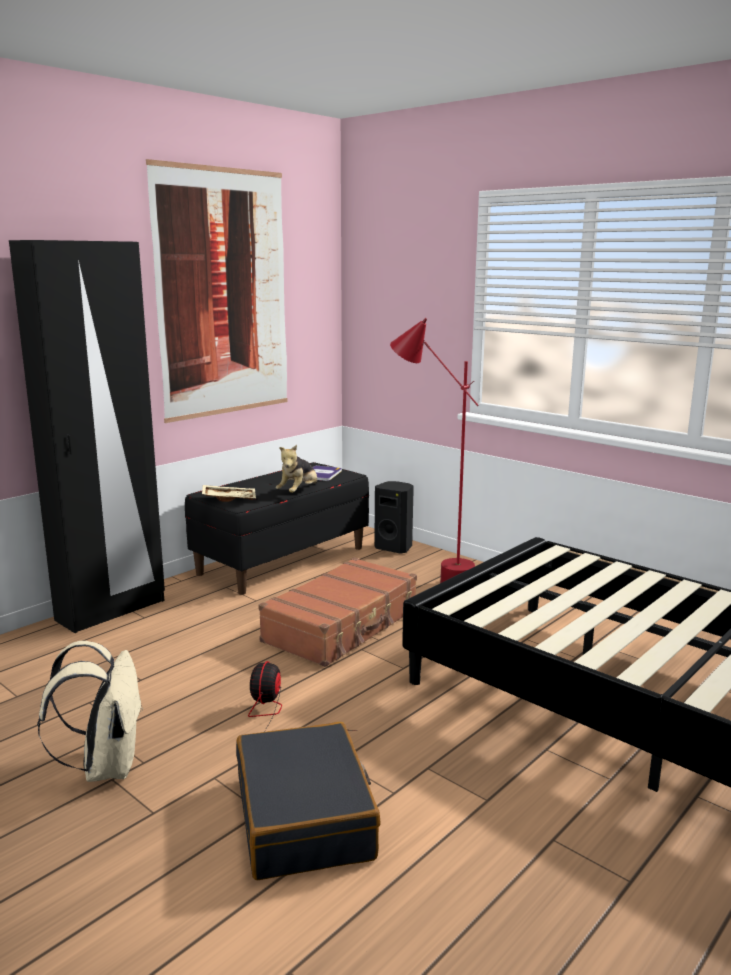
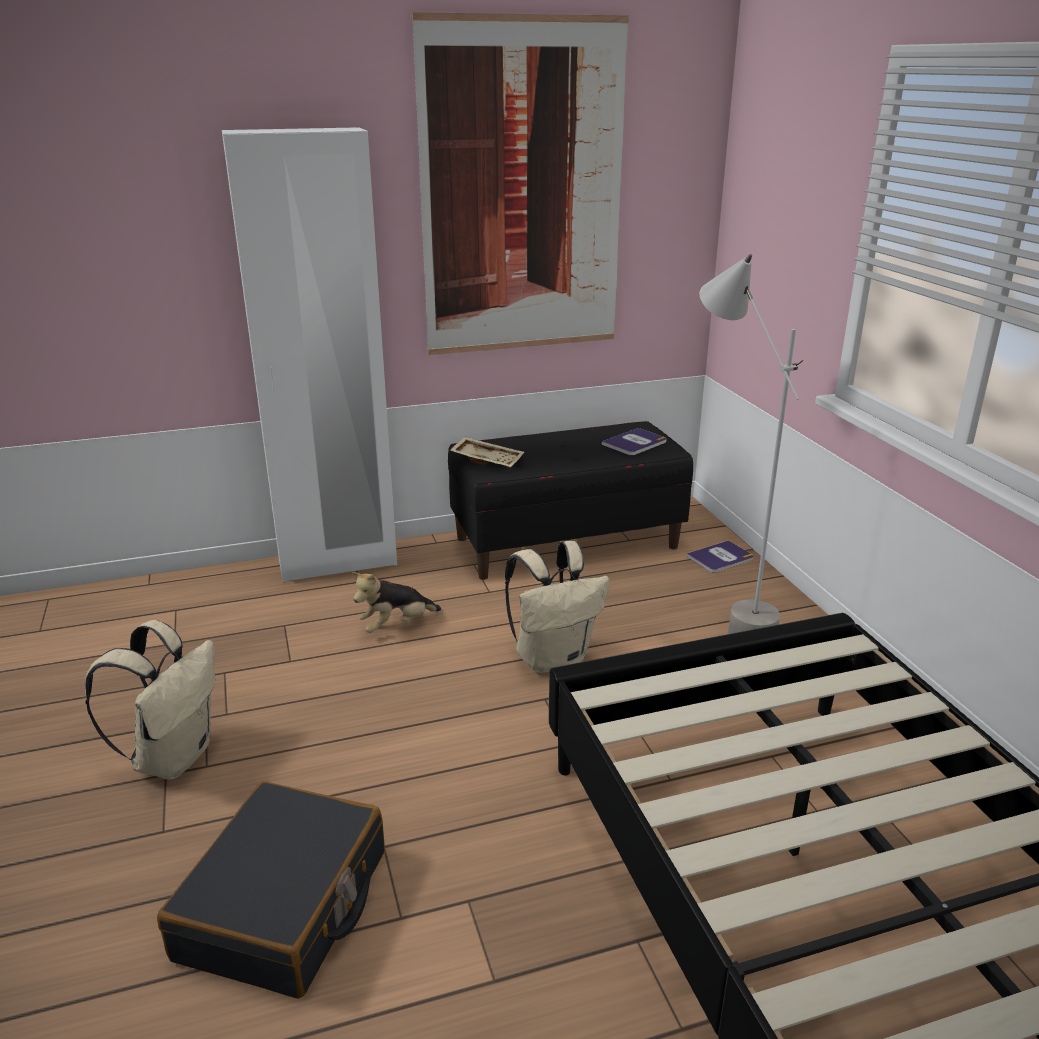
camera: 30 degrees right, 10 degrees up
black wardrobe [9,240,165,633] -> white wardrobe [222,127,397,582]
fan [248,661,356,731] -> none
brown suitcase [258,557,417,667] -> beige backpack [505,541,610,673]
plush toy [276,445,317,493] -> plush toy moved to [352,572,441,633]
black speaker [374,481,414,554] -> book [686,540,753,573]
red floor lamp [390,318,478,583] -> grey floor lamp [700,254,804,634]

